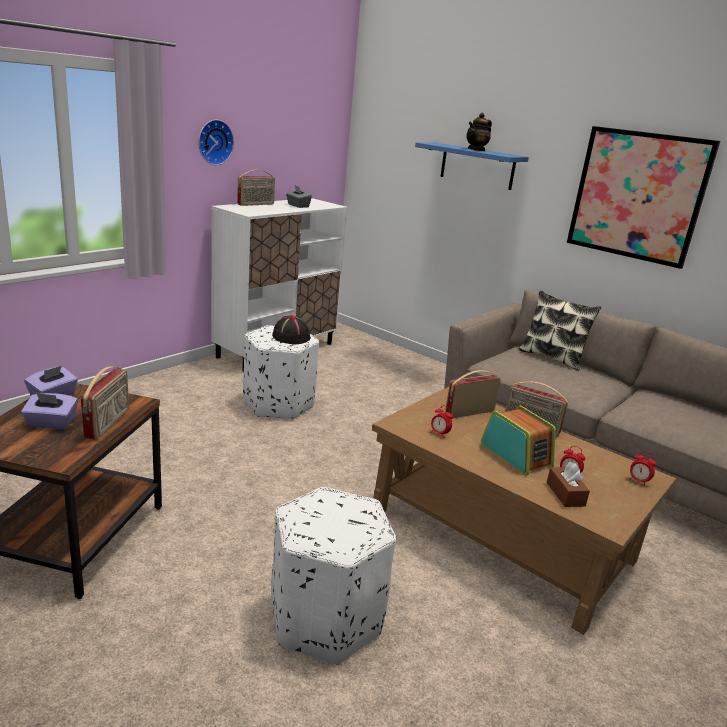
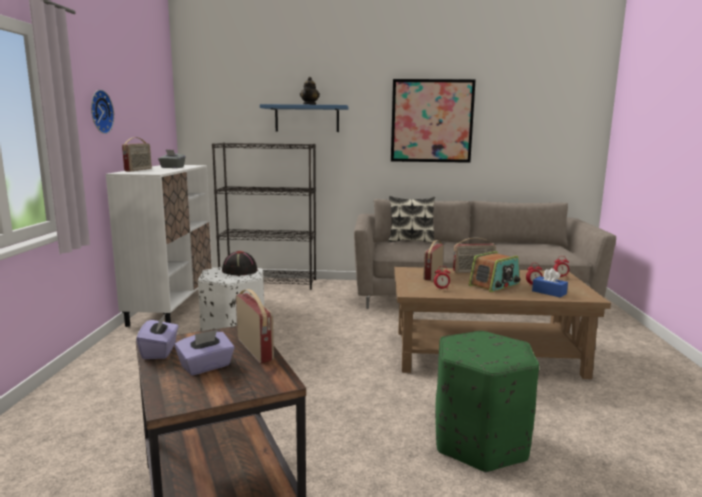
camera: 35 degrees left, 10 degrees down
white ottoman [271,487,396,665] -> green ottoman [435,331,539,473]
radio [481,405,556,475] -> radio turned 120 degrees clockwise [469,251,520,292]
brown tissue box [547,462,590,507] -> blue tissue box [532,268,568,298]
none -> black bookcase [212,143,316,290]

